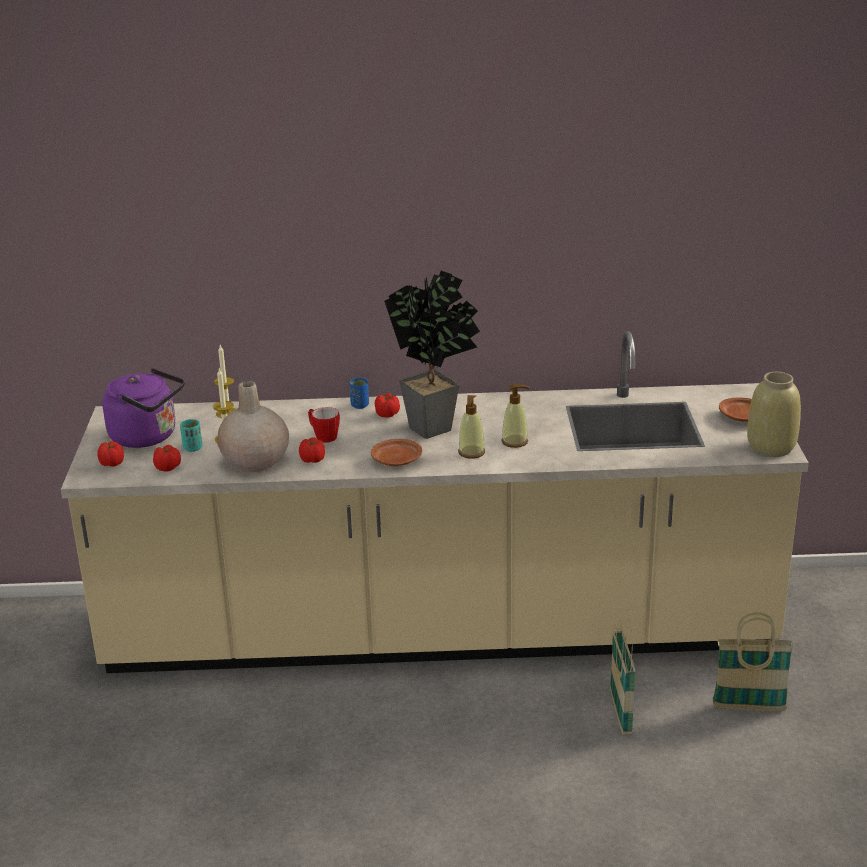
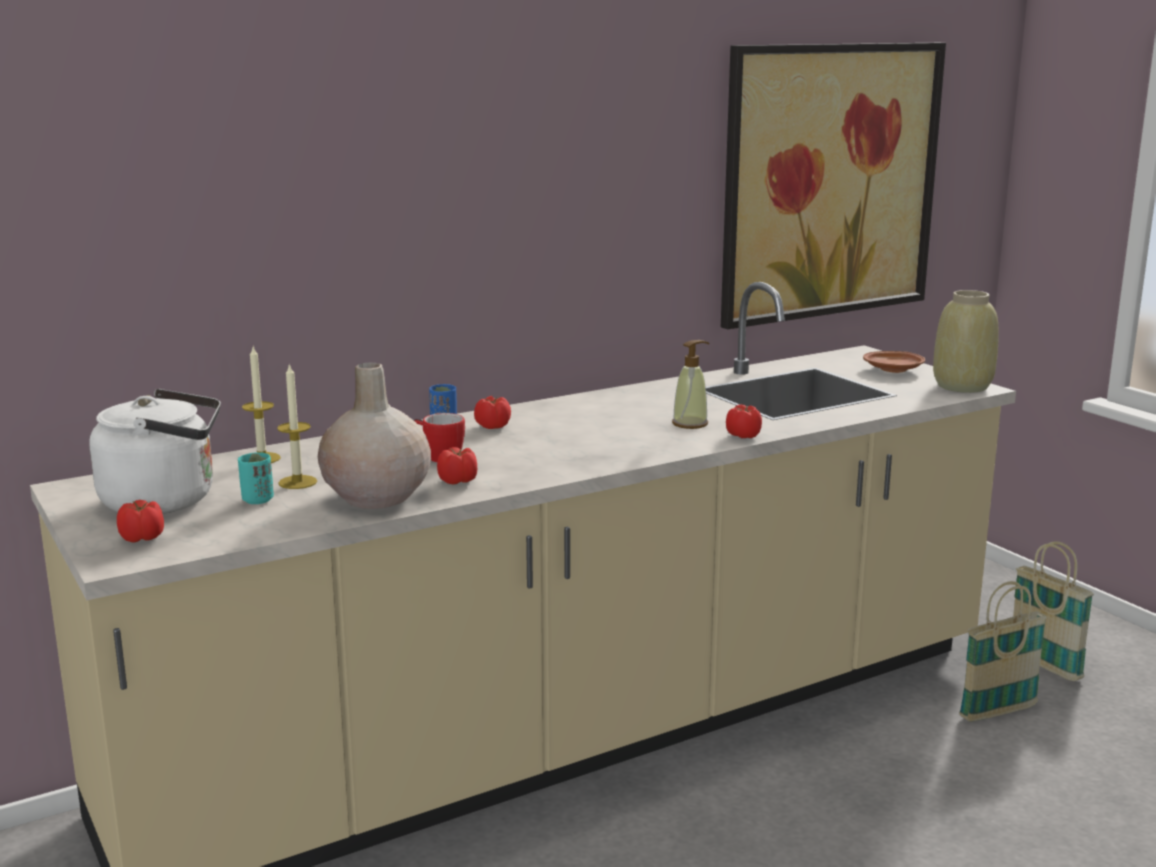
camera: 30 degrees left, 10 degrees down
purple kettle [102,368,185,448] -> white kettle [89,389,221,514]
tomato [153,445,181,472] -> tomato moved to [726,404,762,438]
brown plate [371,439,422,466] -> none
potted plant [384,271,480,439] -> none
soap dispenser [458,395,485,459] -> none
basket [610,617,636,735] -> basket moved to [1013,541,1094,681]
none -> picture [721,43,946,329]

